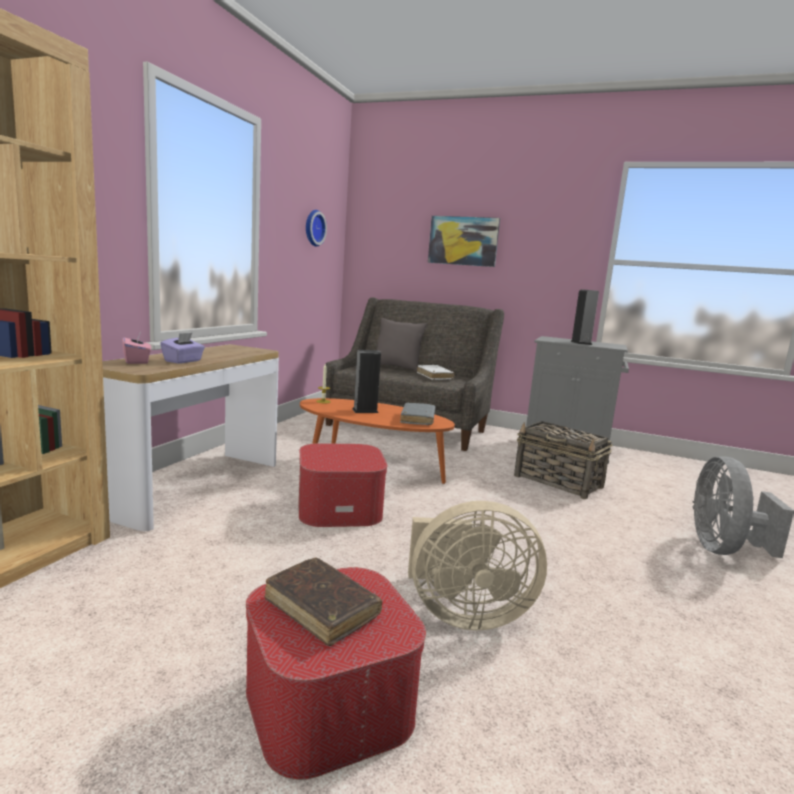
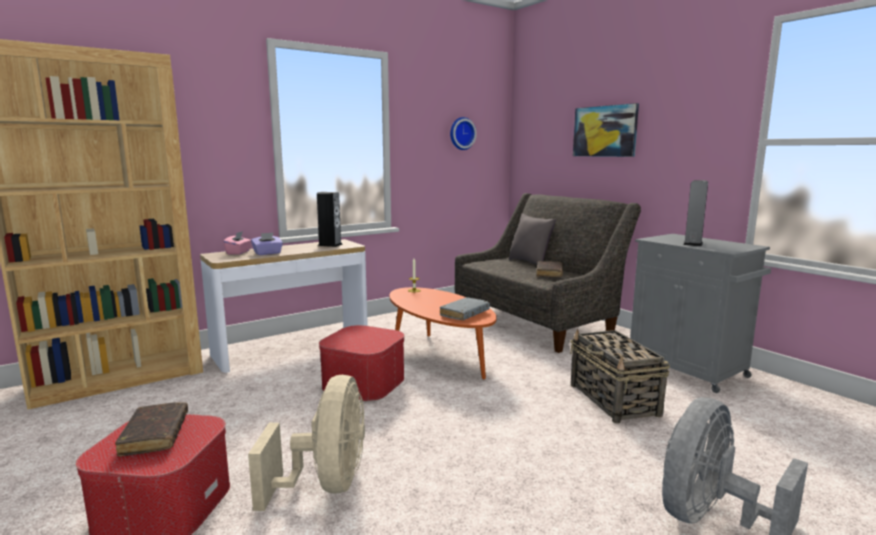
camera: 35 degrees right, 0 degrees up
speaker [352,350,381,413] -> speaker moved to [317,192,343,247]
beige fan [408,501,547,630] -> beige fan turned 120 degrees counterclockwise [248,375,365,511]
white book [417,365,455,380] -> brown book [536,261,563,277]

